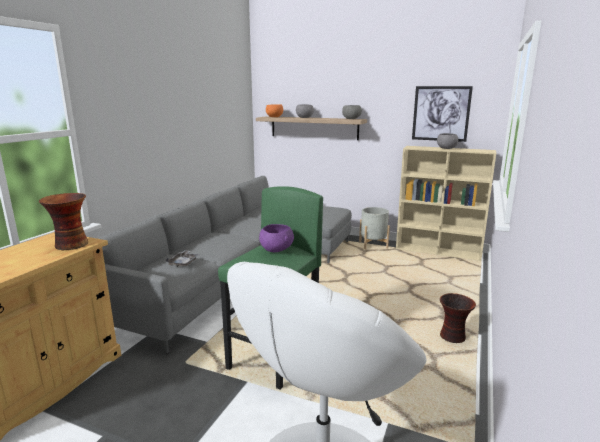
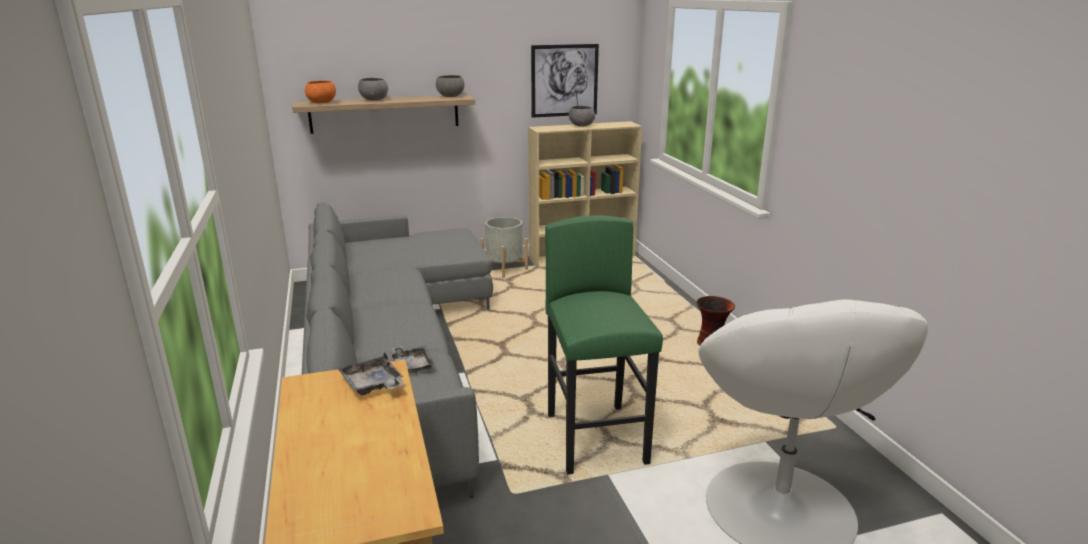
camera: 40 degrees left, 5 degrees up
vase [39,193,88,250] -> grey tray [338,352,405,395]
purple bowl [259,224,294,252] -> none

